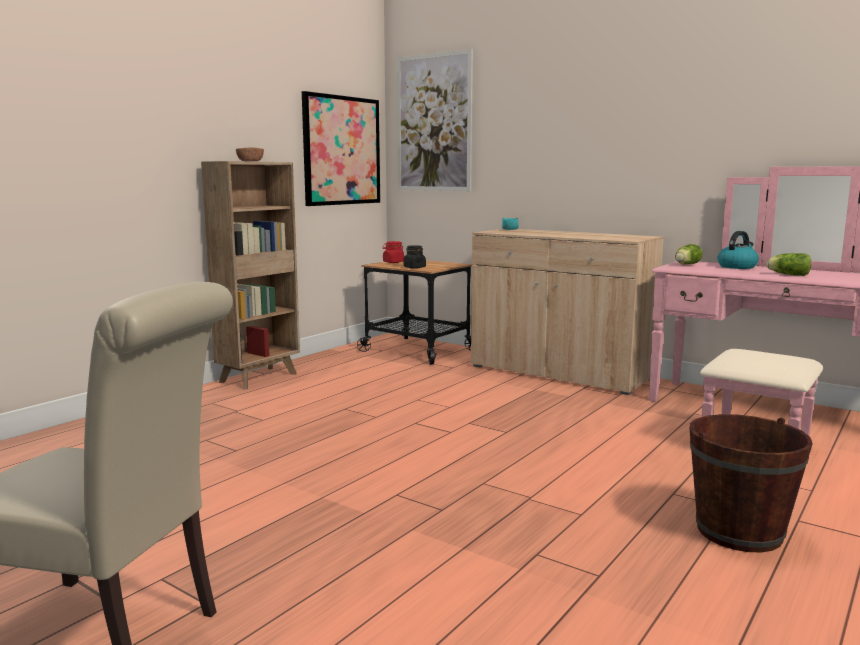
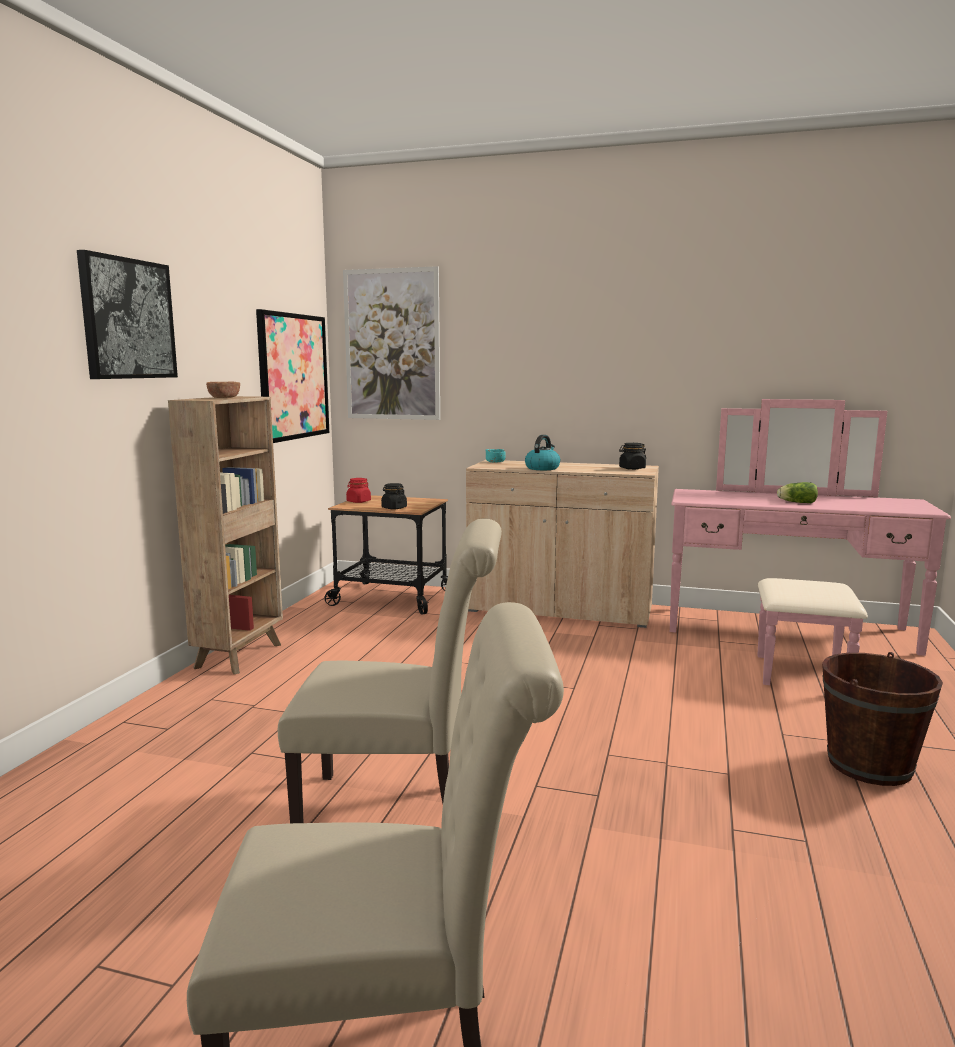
camera: 20 degrees left, 0 degrees up
lettuce [675,244,703,264] -> none
kettle [718,231,759,269] -> kettle moved to [525,435,560,470]
none -> picture [77,250,178,379]
none -> beige chair [278,519,502,823]
none -> black jar [619,443,646,470]

